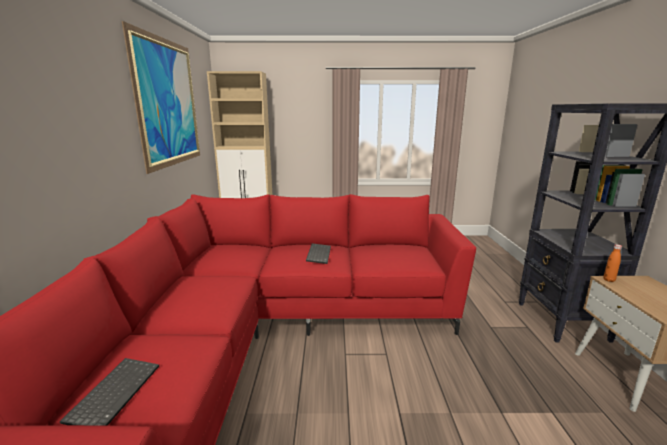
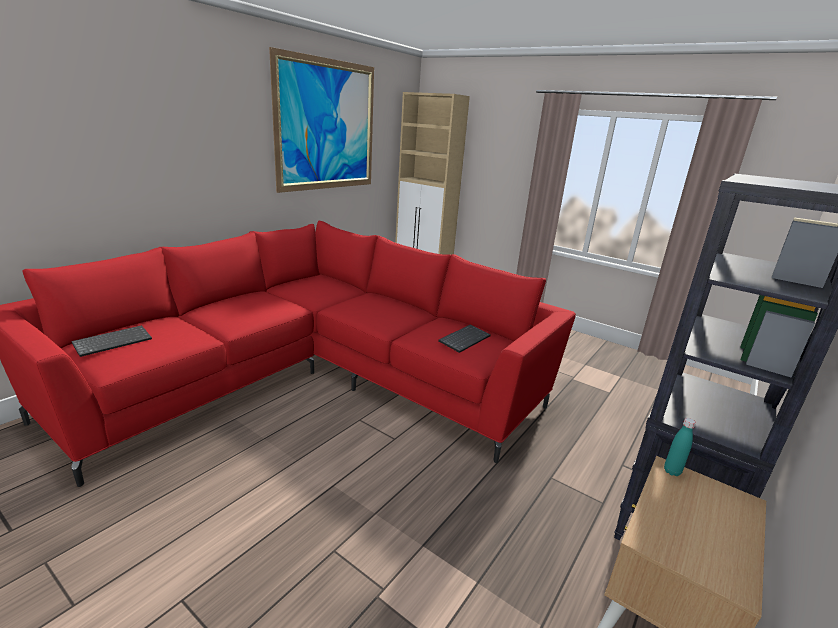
camera: 35 degrees right, 5 degrees up
keyboard [306,243,331,264] -> keyboard moved to [438,324,491,353]
orange bottle [604,244,622,282] -> turquoise bottle [664,418,696,476]

